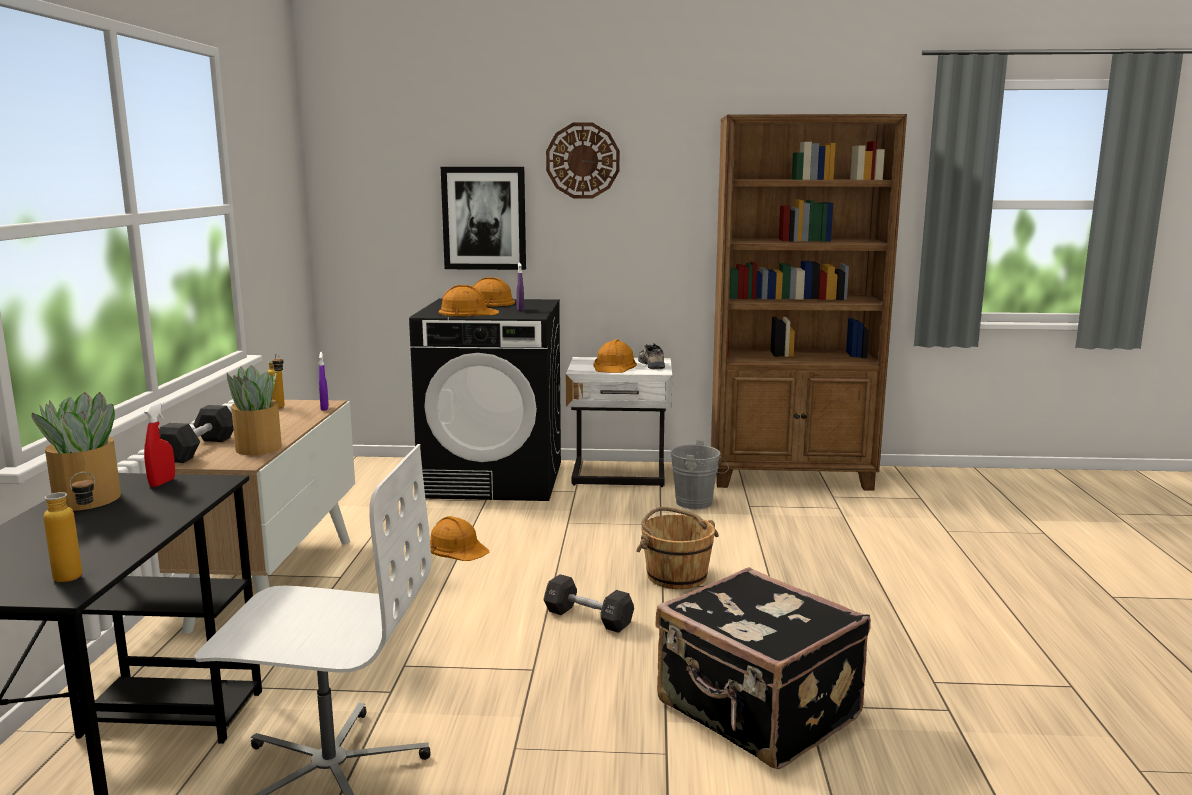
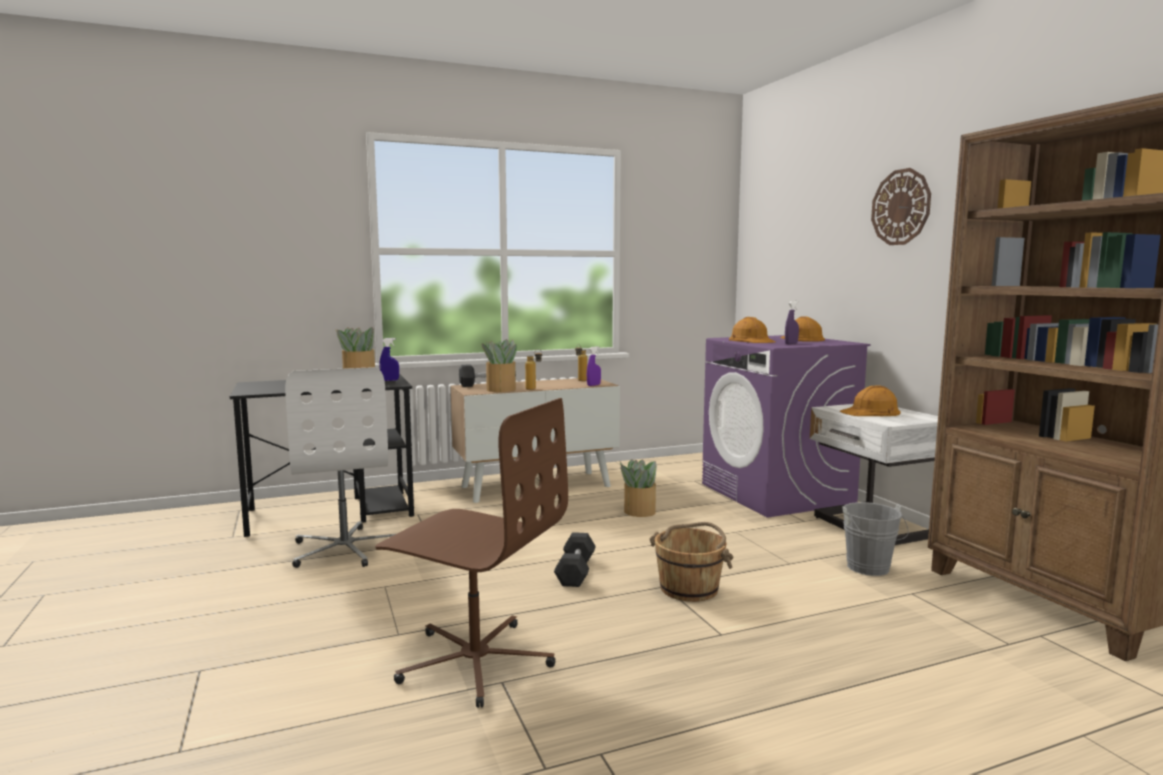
camera: 65 degrees right, 5 degrees down
bottle [43,472,95,582] -> bottle moved to [525,349,542,390]
red spray bottle [144,402,175,487] -> blue spray bottle [380,338,399,381]
black washing machine [409,299,561,501] -> purple washing machine [702,335,871,518]
orange hard hat [430,516,489,561] -> potted plant [620,459,657,517]
picture [441,167,526,270] -> none
shoe [638,343,665,369] -> none
black suitcase [655,567,871,769] -> brown office chair [375,398,568,708]

